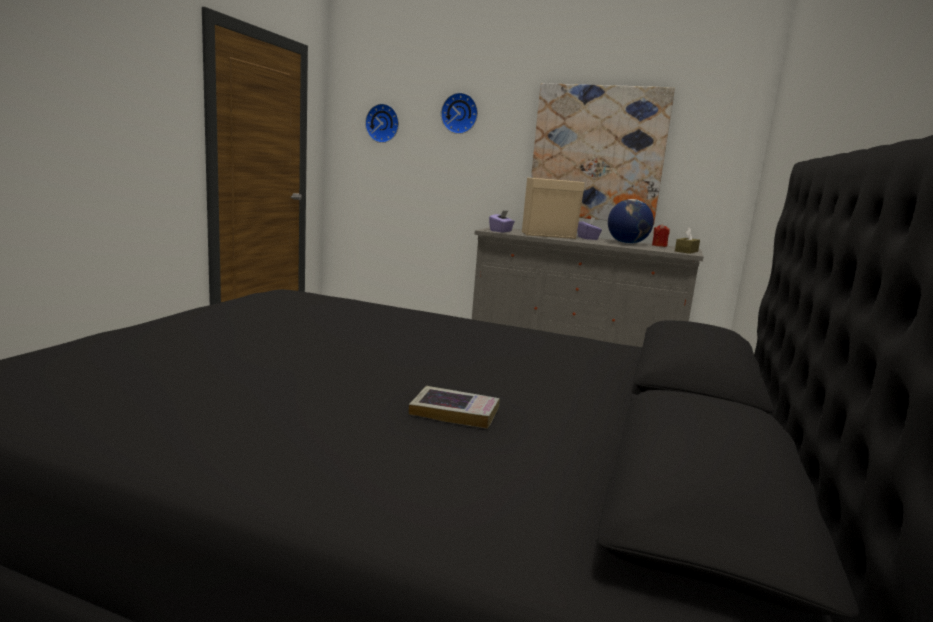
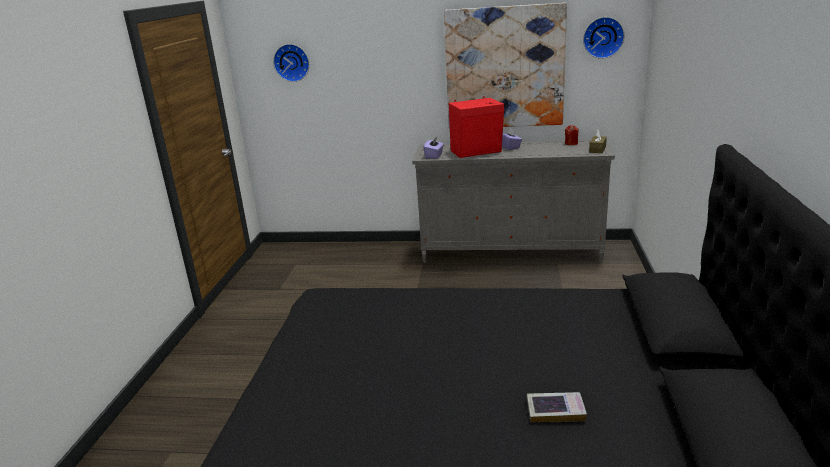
camera: 10 degrees left, 10 degrees up
wall clock [441,92,478,134] -> wall clock moved to [583,17,624,59]
beige speaker [522,176,585,239] -> red speaker [449,96,504,158]
globe [608,199,654,244] -> none

